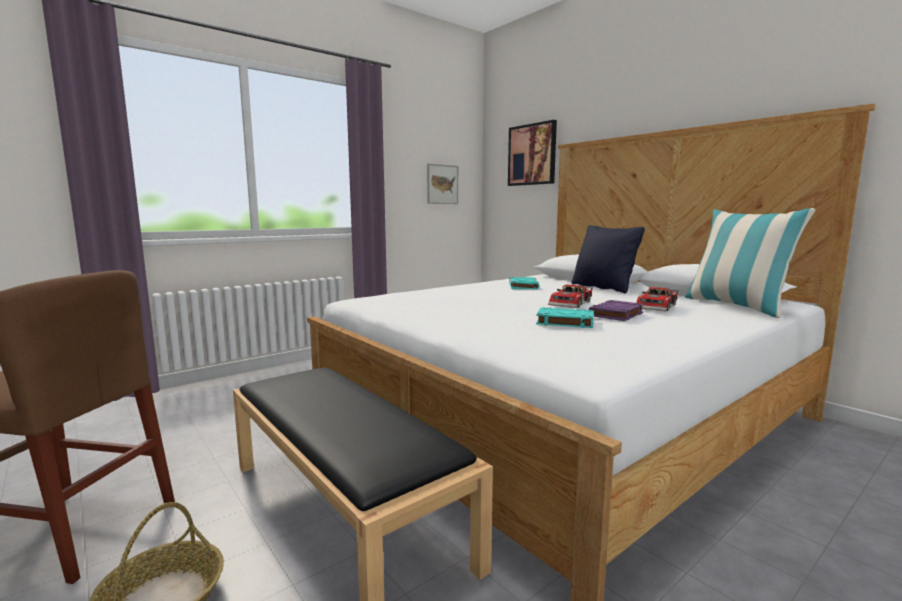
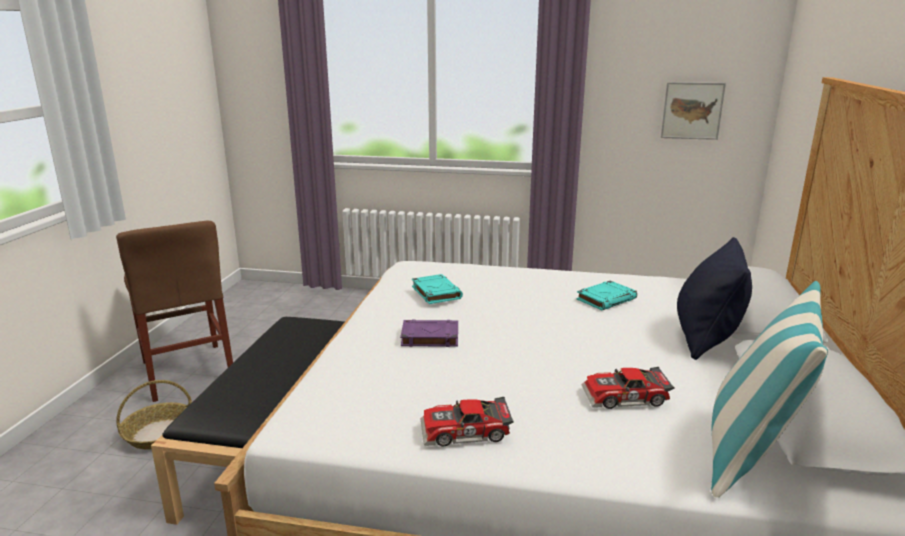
camera: 50 degrees right, 10 degrees up
picture [508,120,557,186] -> none
turquoise book [536,307,594,328] -> turquoise book moved to [412,274,463,304]
toy car [548,285,593,308] -> toy car moved to [420,397,514,446]
purple book [589,300,644,321] -> purple book moved to [400,320,458,347]

